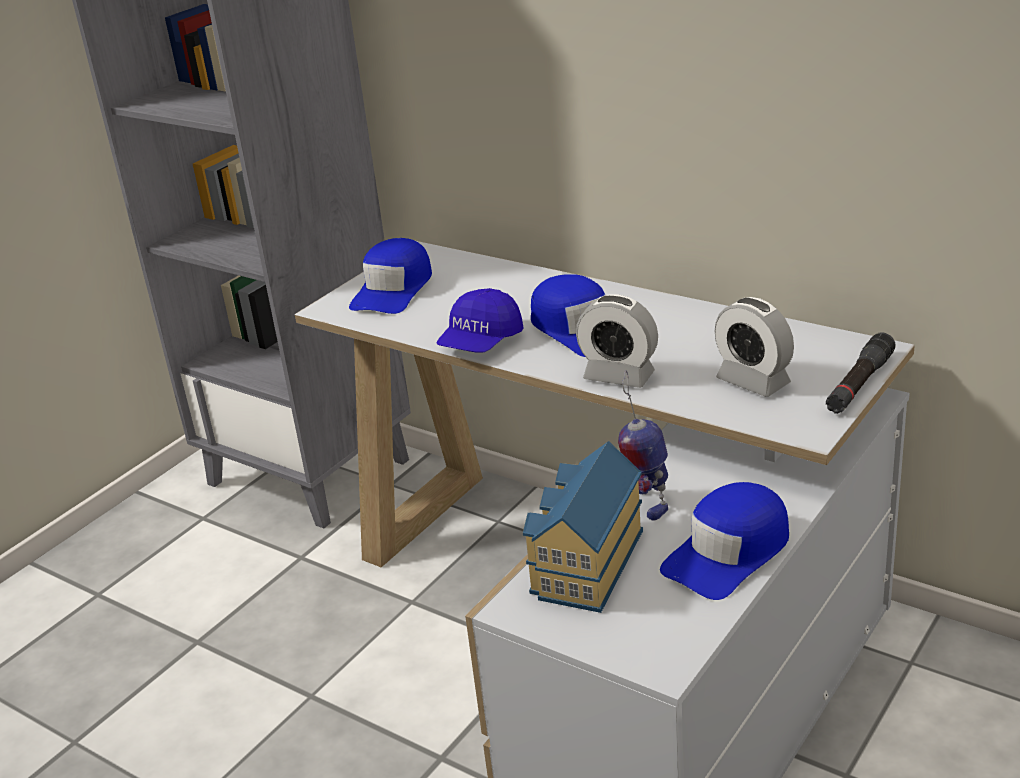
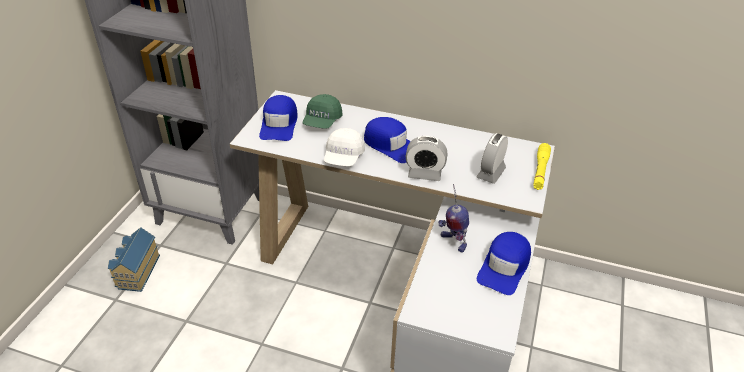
camera: 20 degrees left, 10 degrees up
blue cap [436,288,523,352] -> white cap [324,128,365,166]
toy house [523,441,643,613] -> toy house moved to [108,227,160,292]
alarm clock [715,297,794,397] -> alarm clock turned 90 degrees clockwise [476,133,508,184]
black flashlight [826,332,896,414] -> yellow flashlight [533,143,551,190]
none -> green cap [303,94,342,129]

